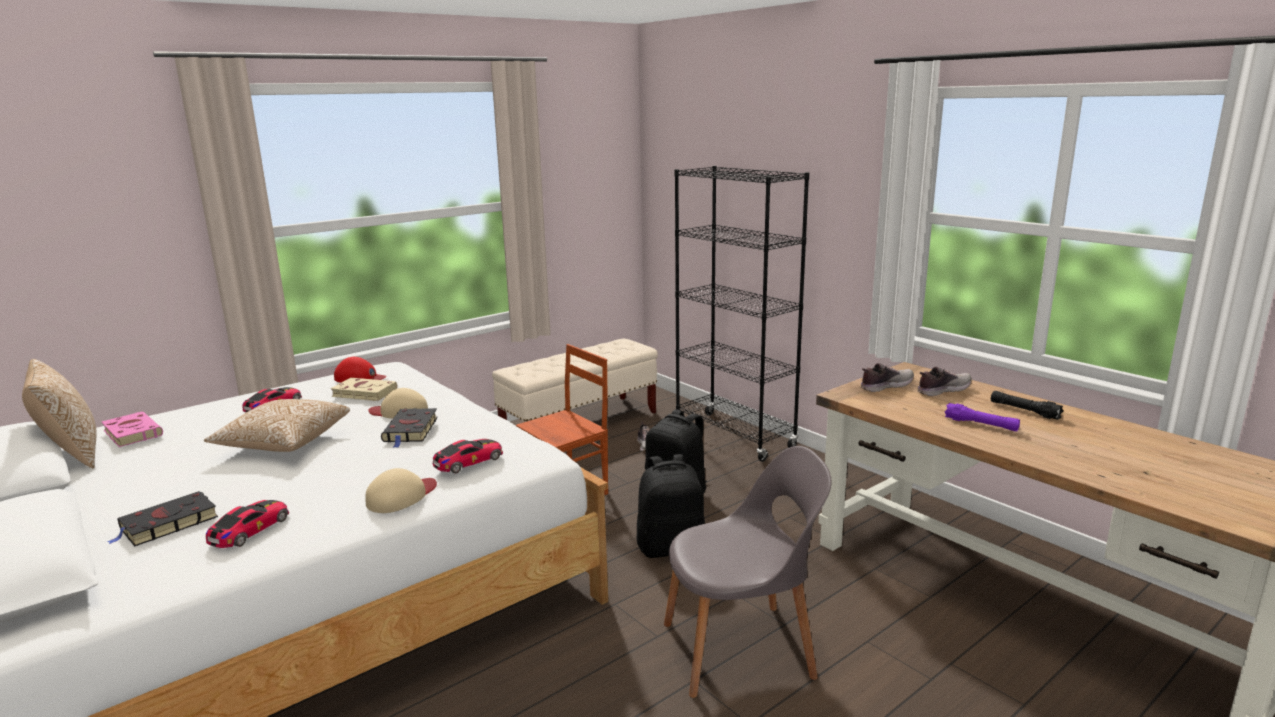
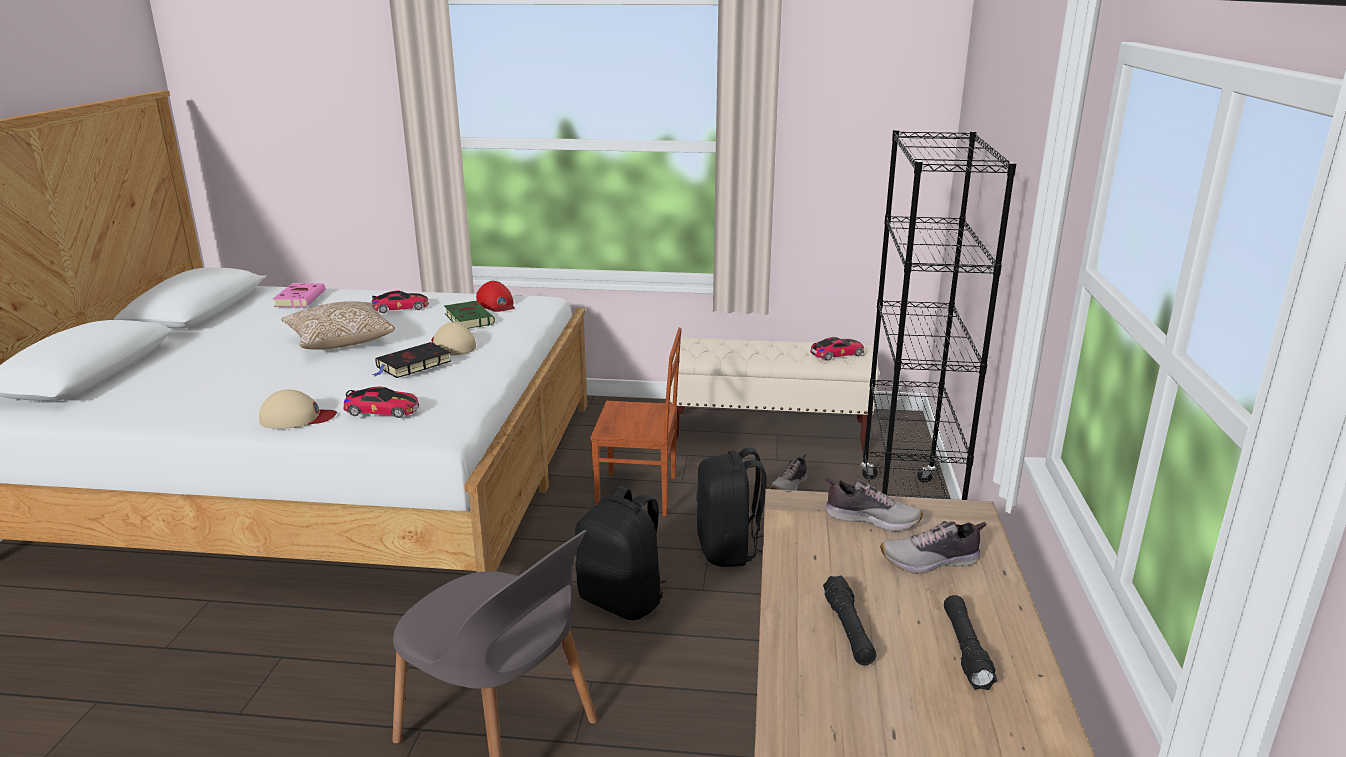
camera: 45 degrees right, 5 degrees up
pillow [22,359,97,468] -> none
black book [107,491,218,546] -> none
toy car [206,500,289,548] -> toy car moved to [810,337,864,361]
beige book [330,378,397,401] -> green book [444,301,495,329]
shoe [918,367,972,396] -> shoe turned 150 degrees clockwise [880,521,987,574]
purple flashlight [945,403,1020,431] -> black flashlight [823,575,876,665]

